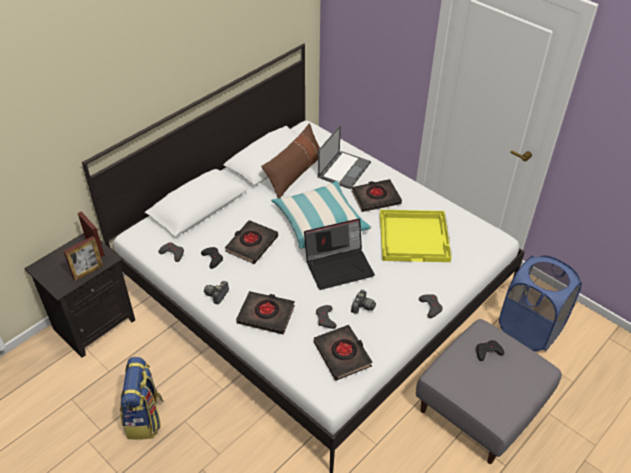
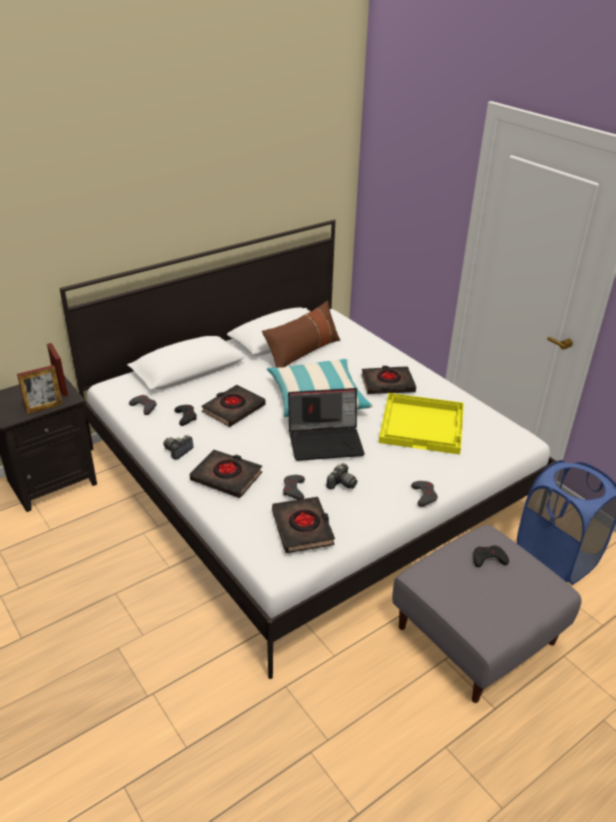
camera: 10 degrees right, 10 degrees down
backpack [120,357,164,440] -> none
laptop [318,125,371,189] -> none

